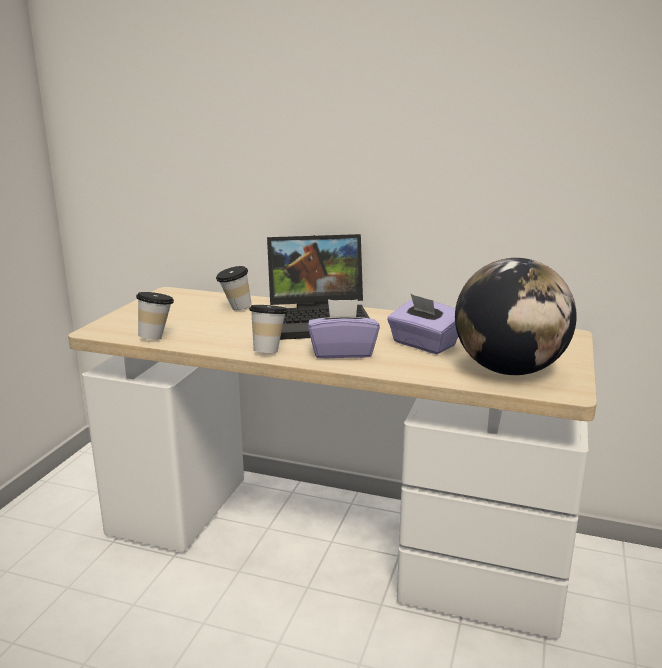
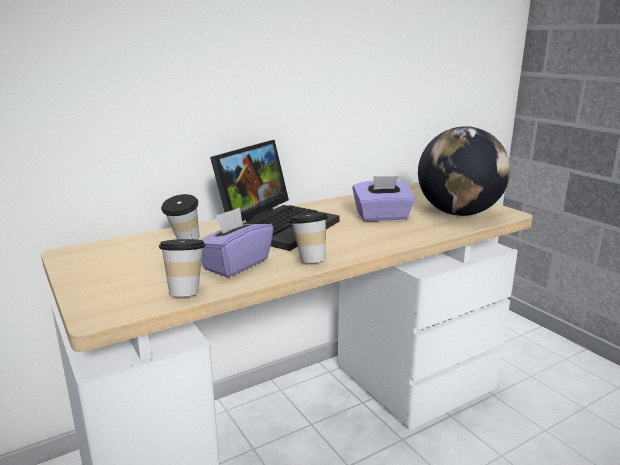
camera: 50 degrees left, 0 degrees up
purple tissue box [308,299,380,358] -> purple tissue box moved to [200,207,274,277]

